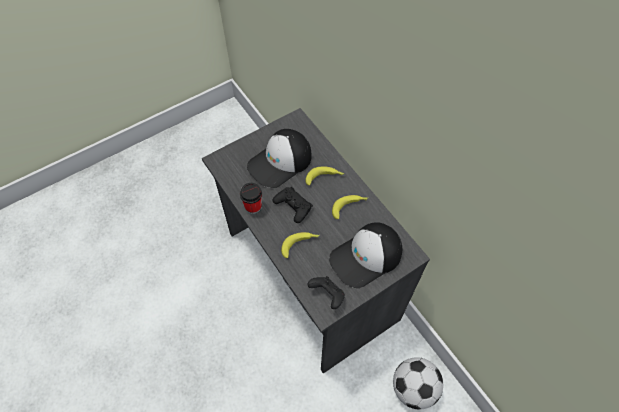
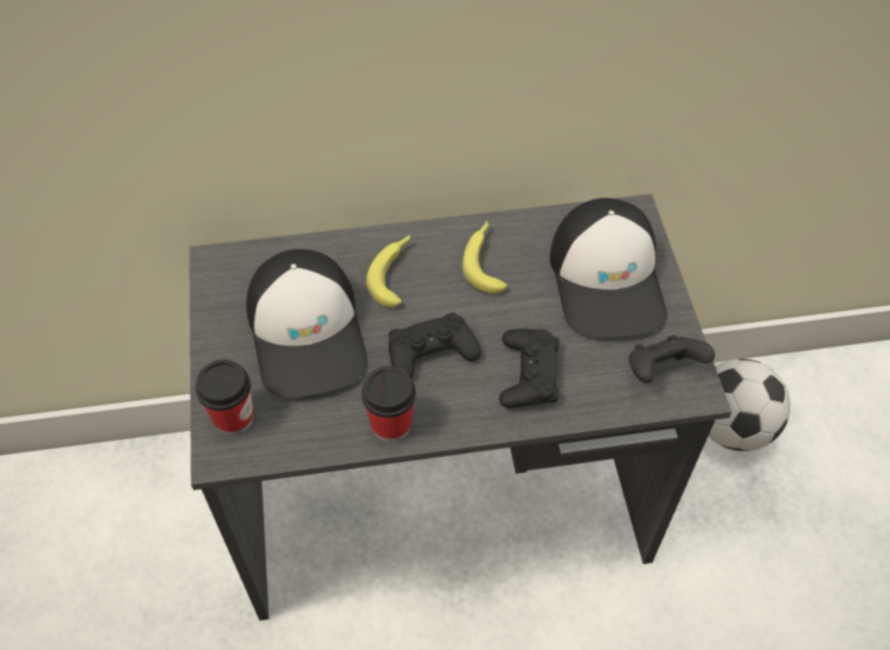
camera: 65 degrees left, 5 degrees down
banana [281,232,320,258] -> black game controller [499,329,560,408]
none -> cup [196,359,254,435]

